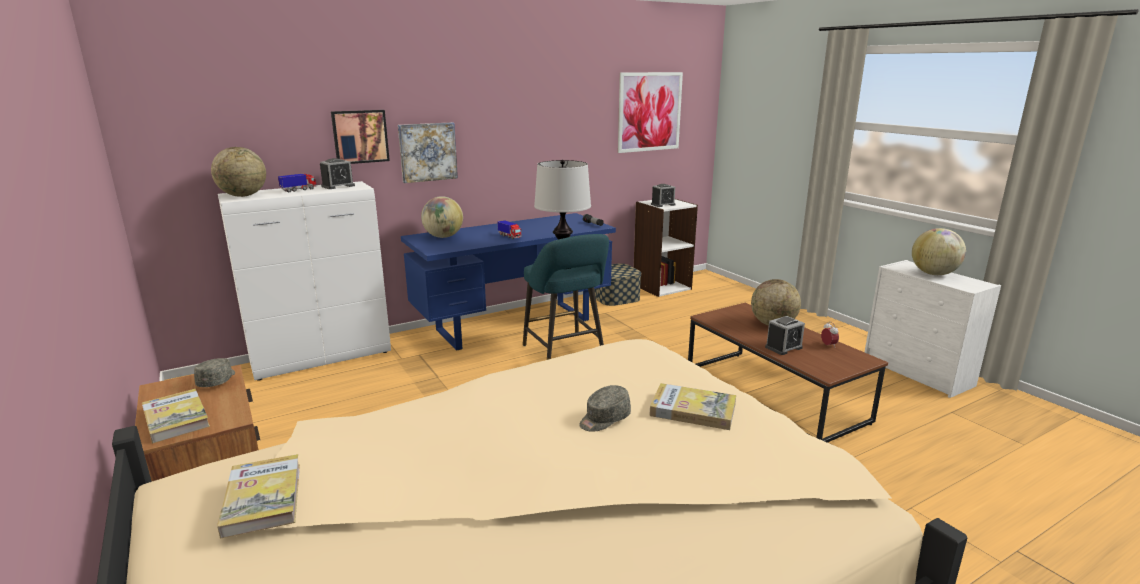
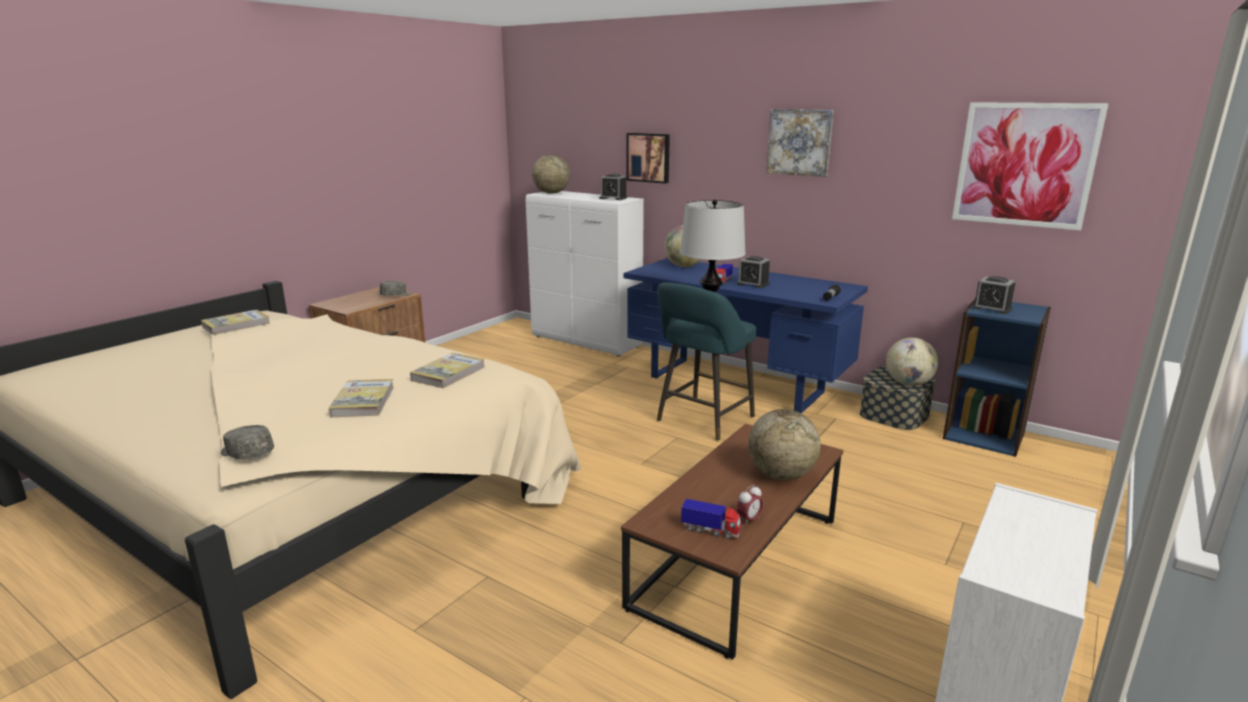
camera: 65 degrees right, 0 degrees up
book [142,389,210,443] -> book moved to [410,353,485,388]
toy truck [278,173,317,192] -> toy truck moved to [681,499,741,539]
picture [398,122,458,183] -> picture moved to [766,109,834,177]
grey cap [579,385,631,432] -> grey cap moved to [221,425,274,460]
white bookcase [634,199,698,297] -> blue bookcase [943,298,1051,457]
alarm clock [765,316,805,355] -> alarm clock moved to [737,256,770,288]
globe [912,228,966,275] -> globe moved to [886,337,938,386]

